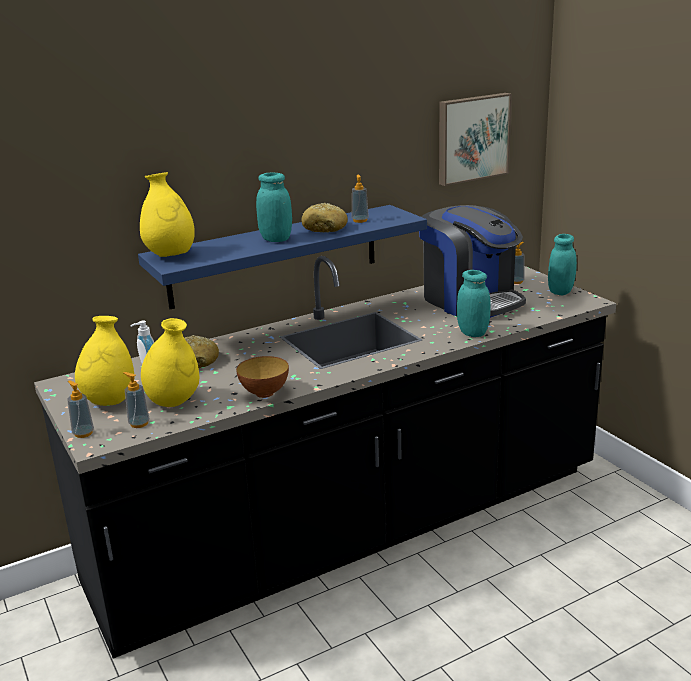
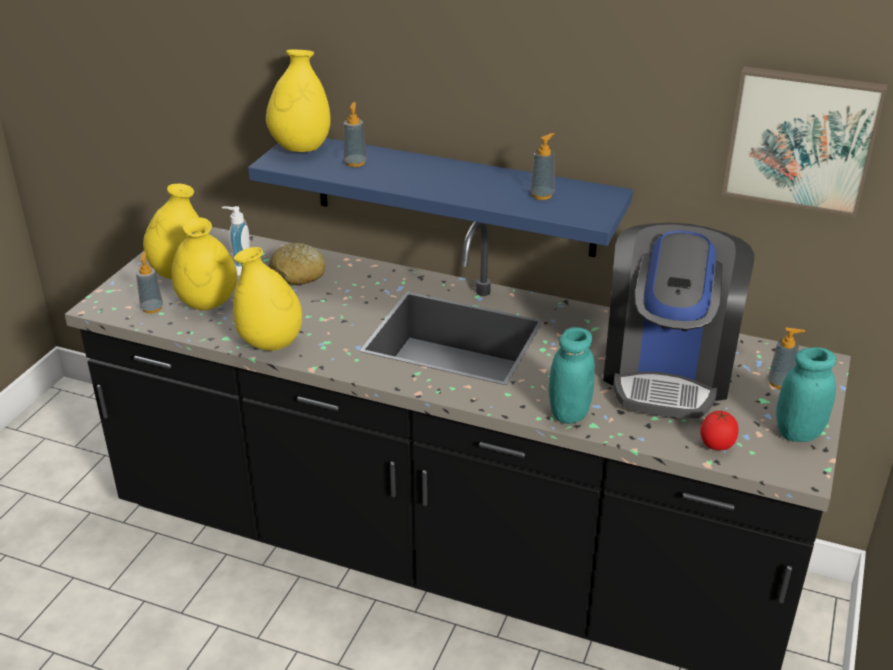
camera: 50 degrees right, 10 degrees up
soap dispenser [67,380,94,438] -> soap dispenser moved to [344,102,367,167]
bowl [236,356,289,398] -> yellow vase [233,247,302,351]
turquoise jar [256,172,292,242] -> none
bread [301,203,348,232] -> none
none -> tomato [700,410,738,450]

